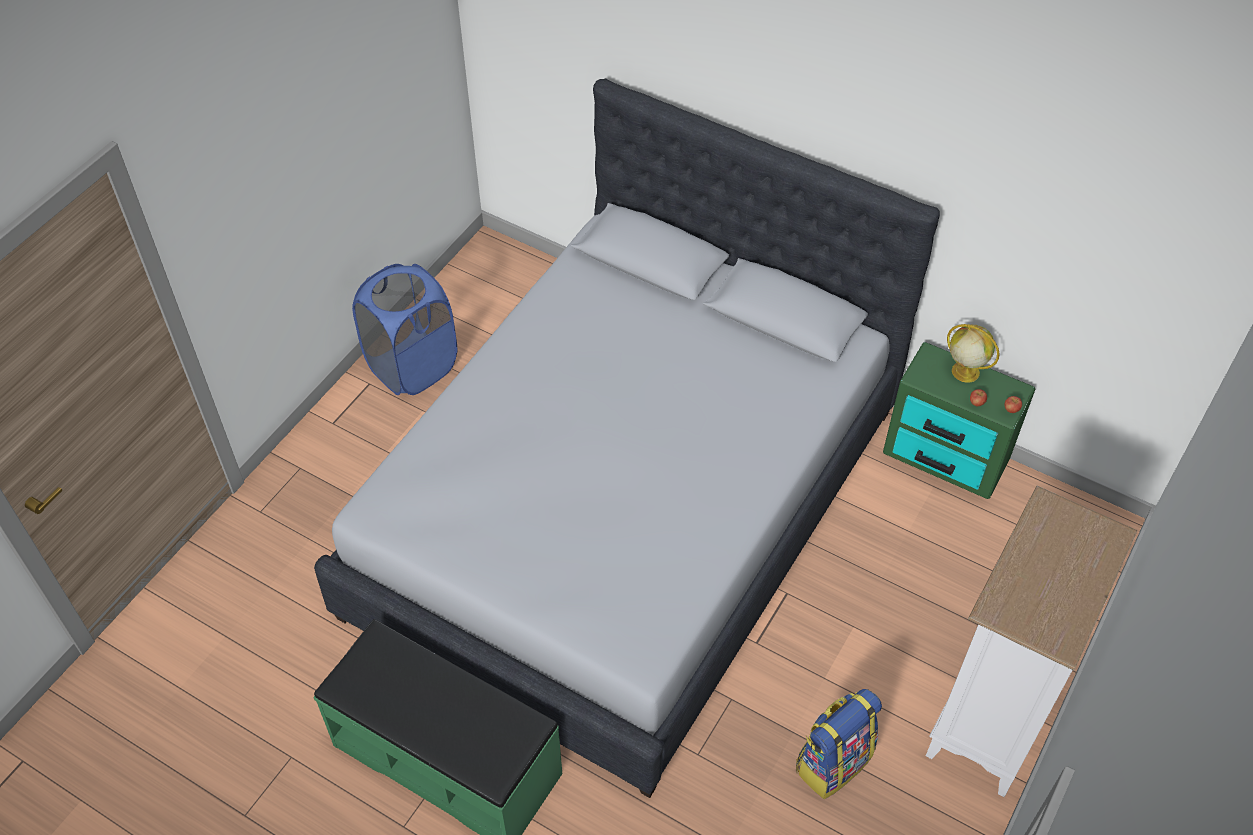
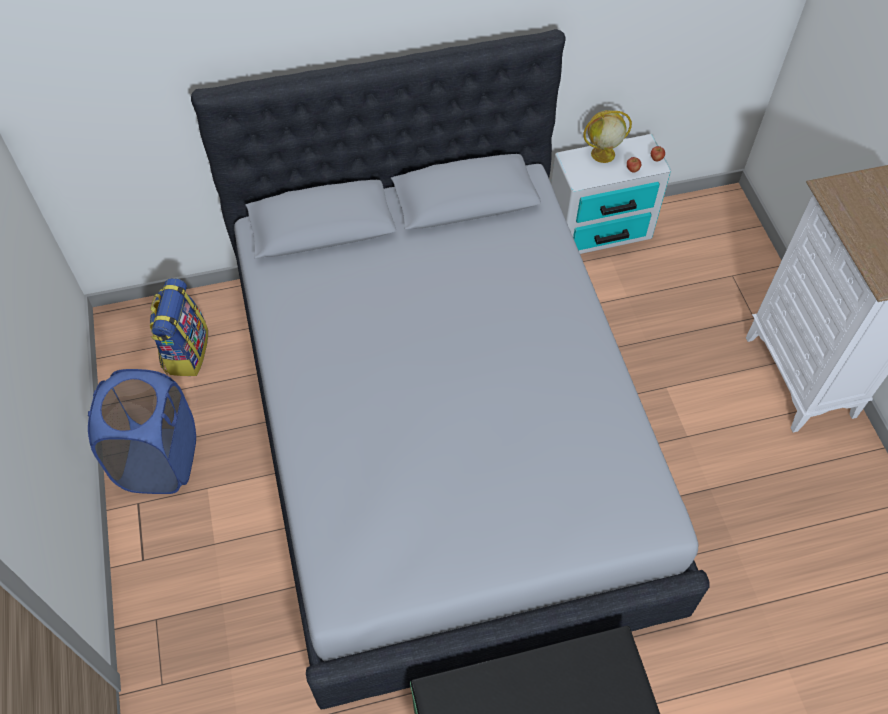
camera: 45 degrees left, 5 degrees up
backpack [796,689,882,799] -> backpack moved to [150,278,208,376]
green nightstand [883,342,1035,499] -> white nightstand [551,134,671,254]

